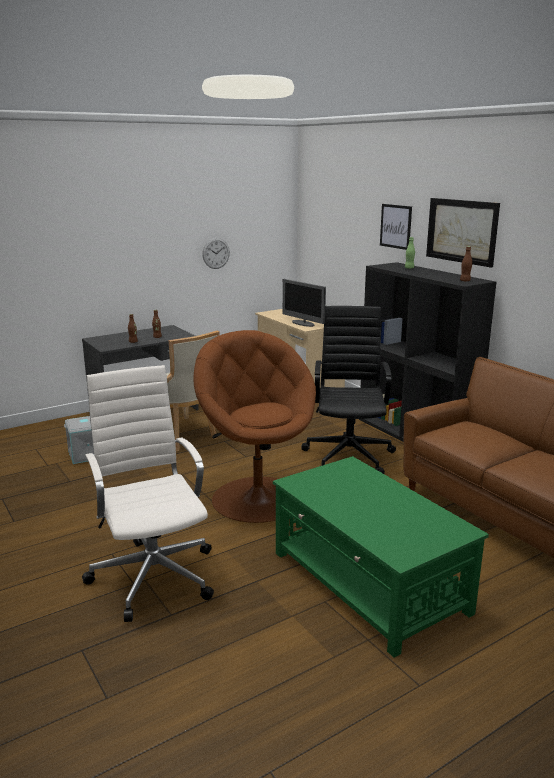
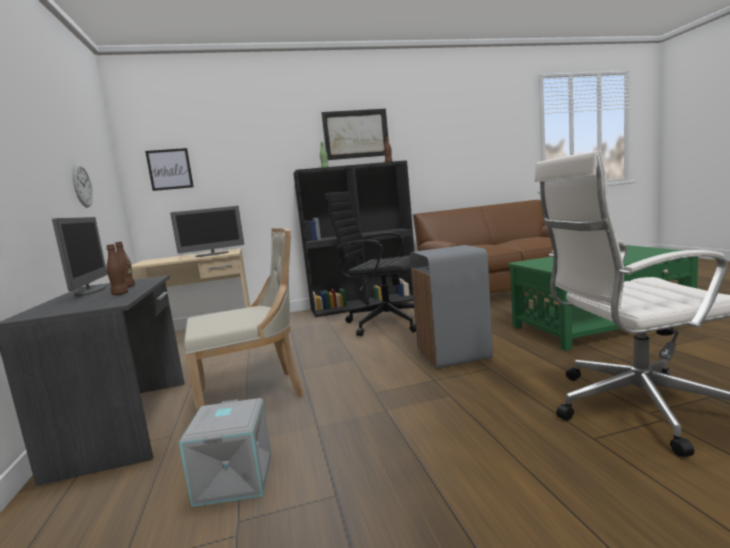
camera: 70 degrees left, 10 degrees down
brown armchair [193,330,316,523] -> grey trash can [410,245,493,369]
picture [380,204,412,250] -> picture moved to [145,148,194,191]
none -> monitor [52,217,107,296]

